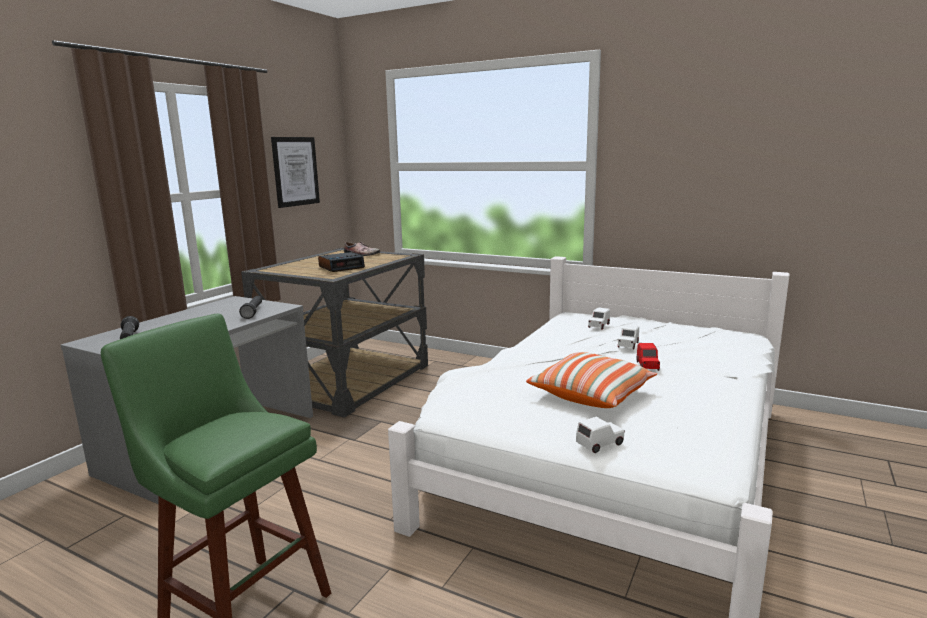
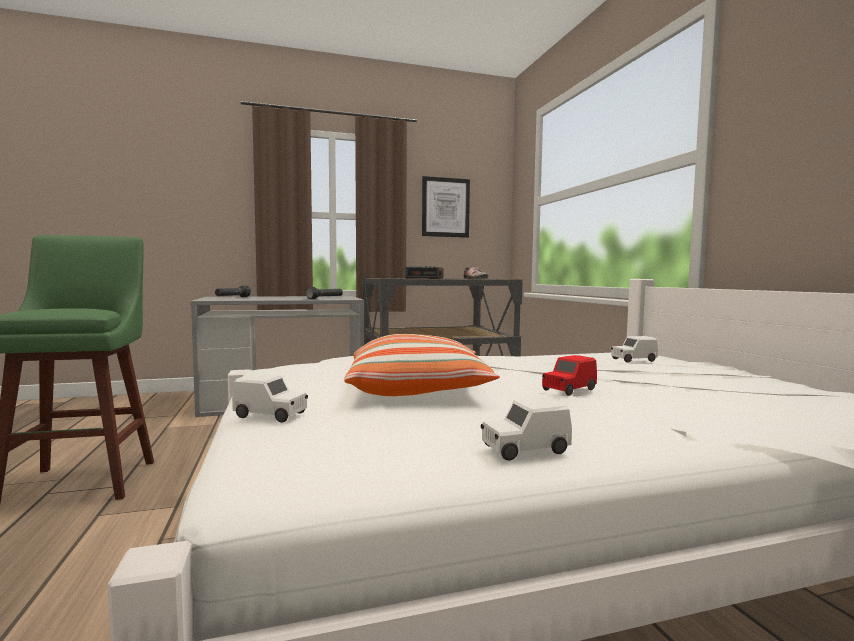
camera: 45 degrees right, 10 degrees down
white toy car [618,324,639,350] -> white toy car moved to [481,398,572,461]

